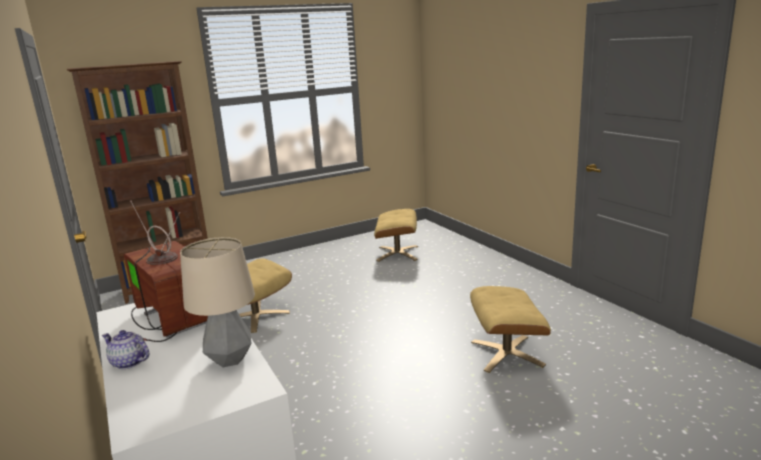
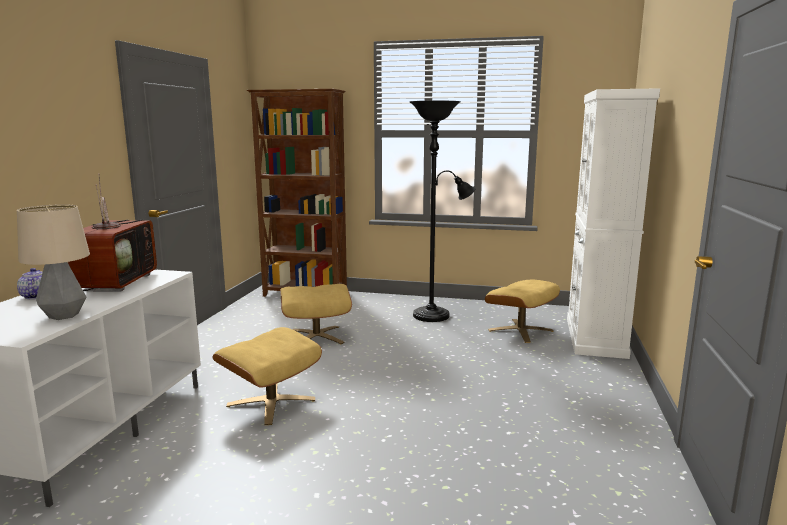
camera: 40 degrees right, 5 degrees down
beige ottoman [470,286,551,373] -> beige ottoman moved to [213,327,322,425]
none -> black floor lamp [410,101,476,322]
none -> white cabinet [567,88,660,359]

